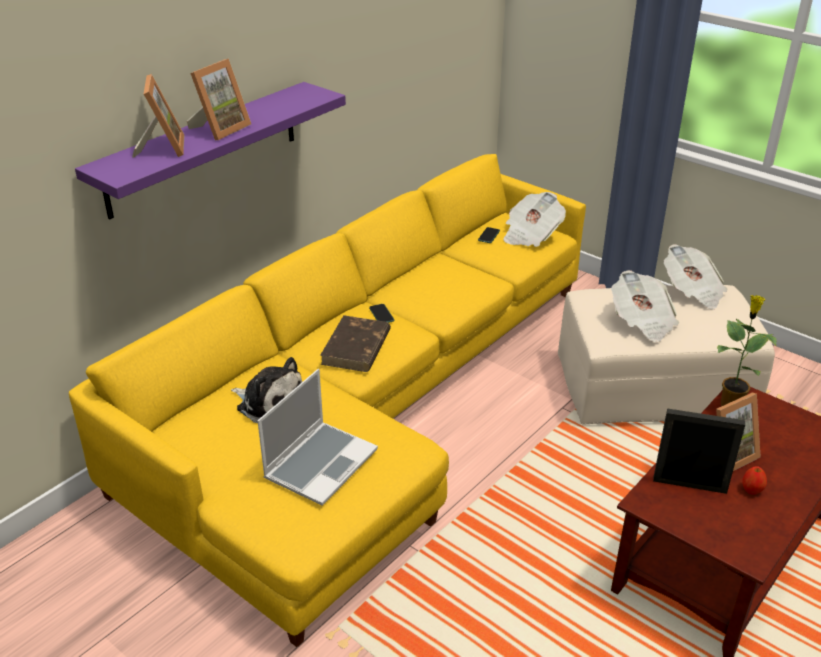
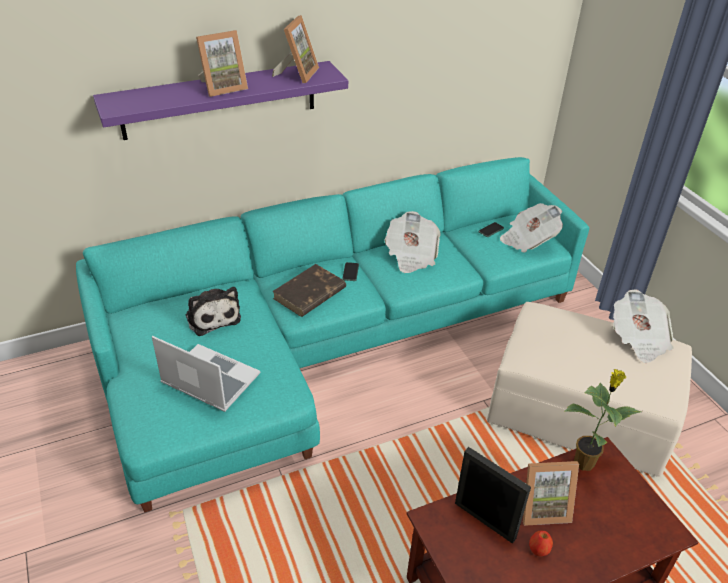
camera: 25 degrees right, 5 degrees up
yellow sofa [69,154,586,647] -> turquoise sofa [76,157,590,512]
picture frame [132,74,185,158] -> picture frame moved to [272,15,319,83]
laptop [257,369,378,506] -> laptop turned 120 degrees counterclockwise [152,336,260,412]
newspaper [611,270,679,342] -> newspaper moved to [384,211,441,273]

